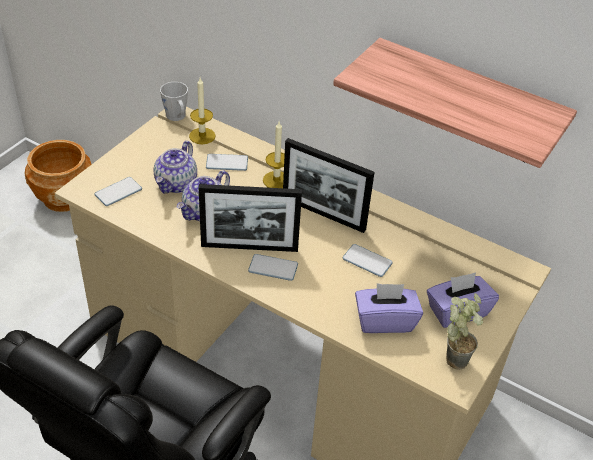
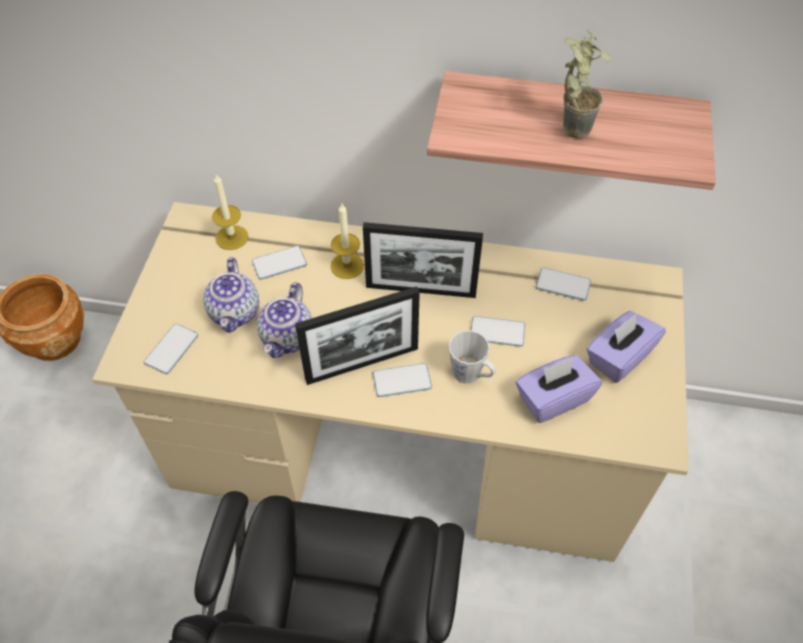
camera: 20 degrees left, 10 degrees up
grey mug [160,82,188,121] -> grey mug moved to [449,330,496,384]
potted plant [446,293,483,370] -> potted plant moved to [563,28,611,139]
none -> phone [536,267,591,301]

